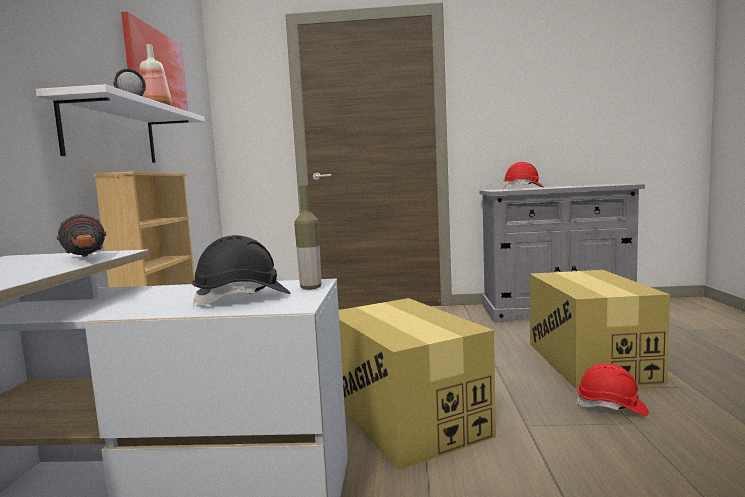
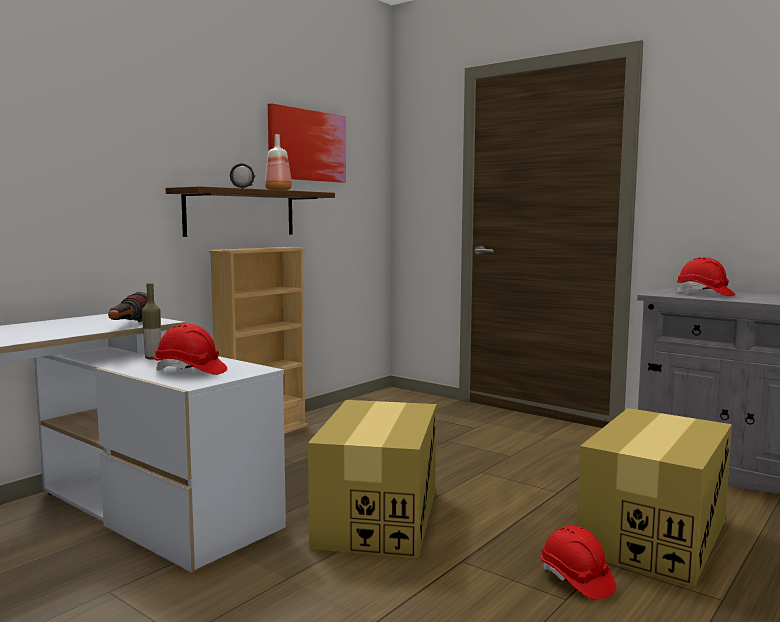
camera: 35 degrees right, 0 degrees up
white shelf [36,84,205,163] -> brown shelf [166,186,335,237]
black hard hat [192,235,291,307] -> red hard hat [154,324,227,375]
bottle [294,185,321,290] -> bottle moved to [142,283,161,360]

